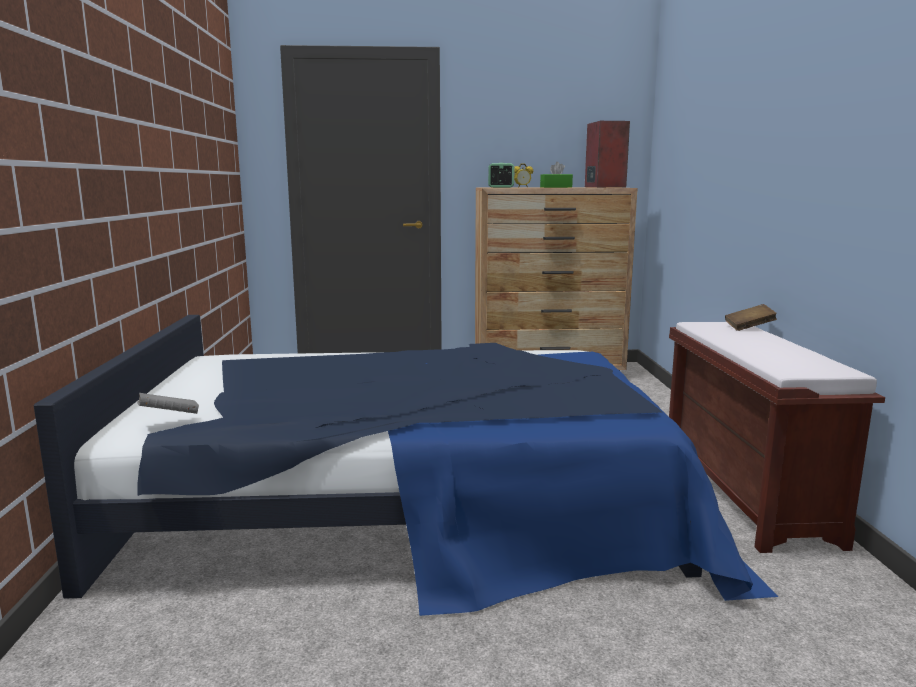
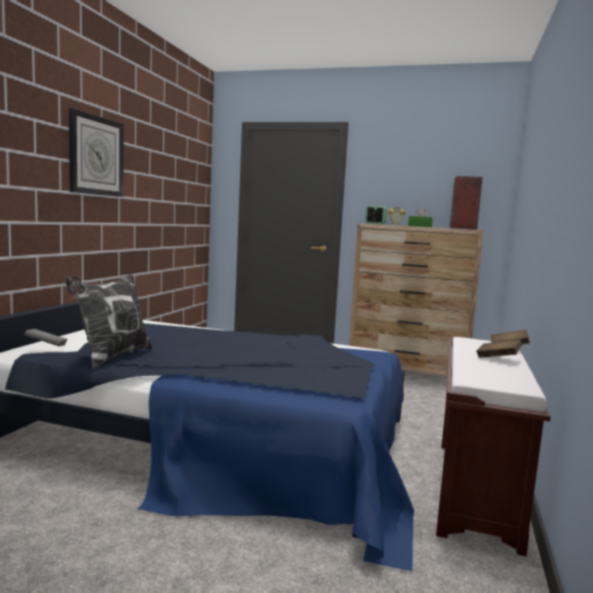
camera: 20 degrees right, 5 degrees down
none -> pillow [65,274,152,369]
none -> wall clock [69,108,124,197]
none -> brown book [476,340,523,358]

